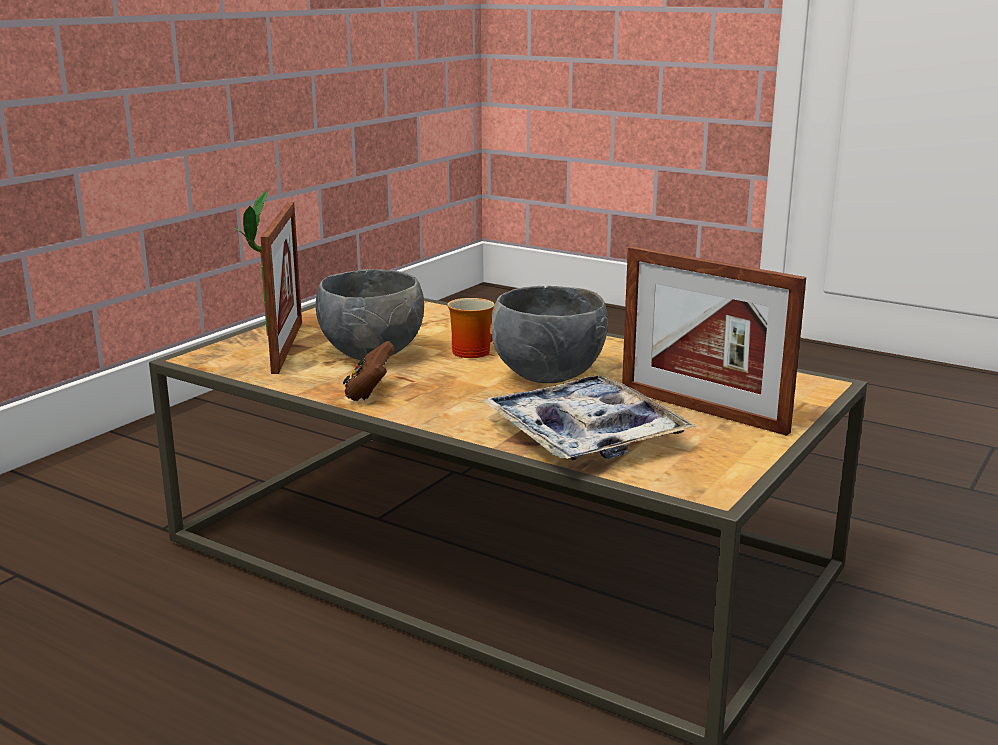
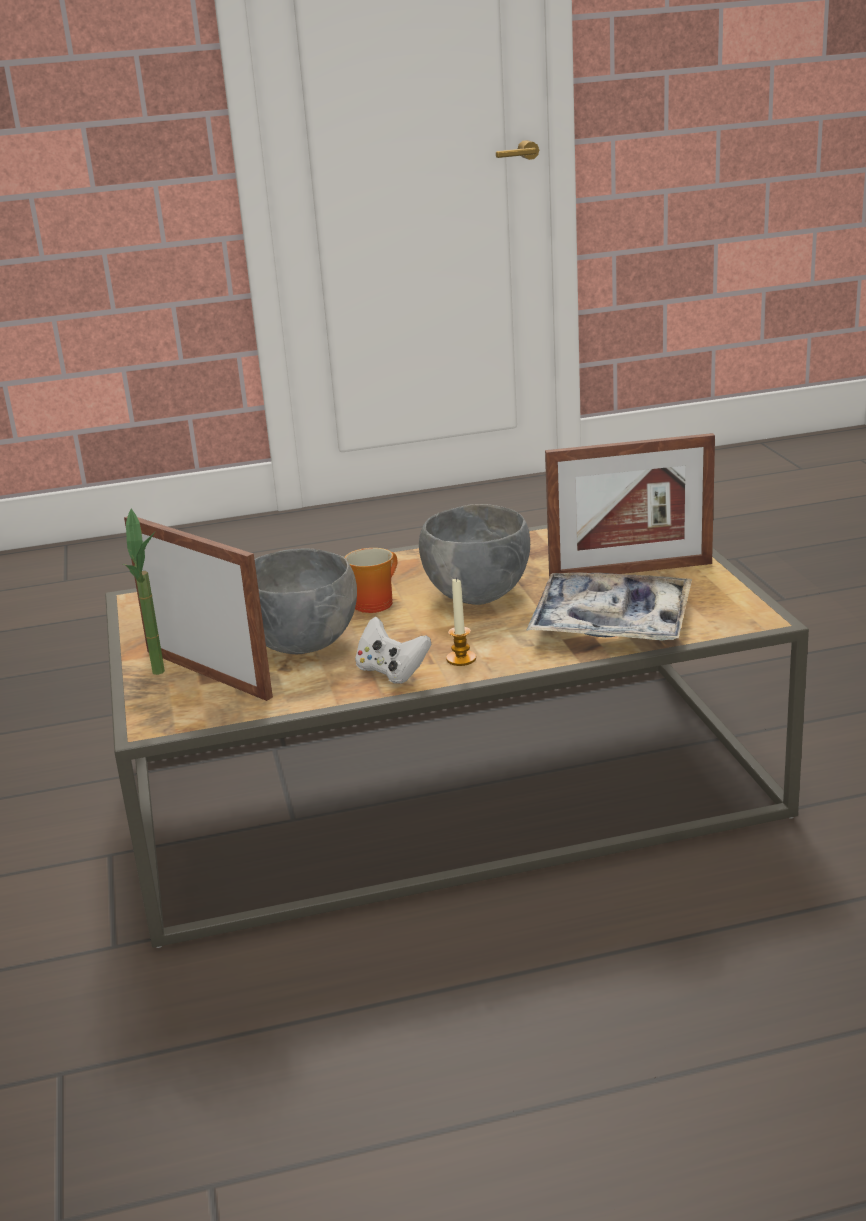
camera: 45 degrees left, 5 degrees up
brown game controller [343,341,395,401] -> white game controller [355,617,432,684]
none -> candle [446,578,476,666]

